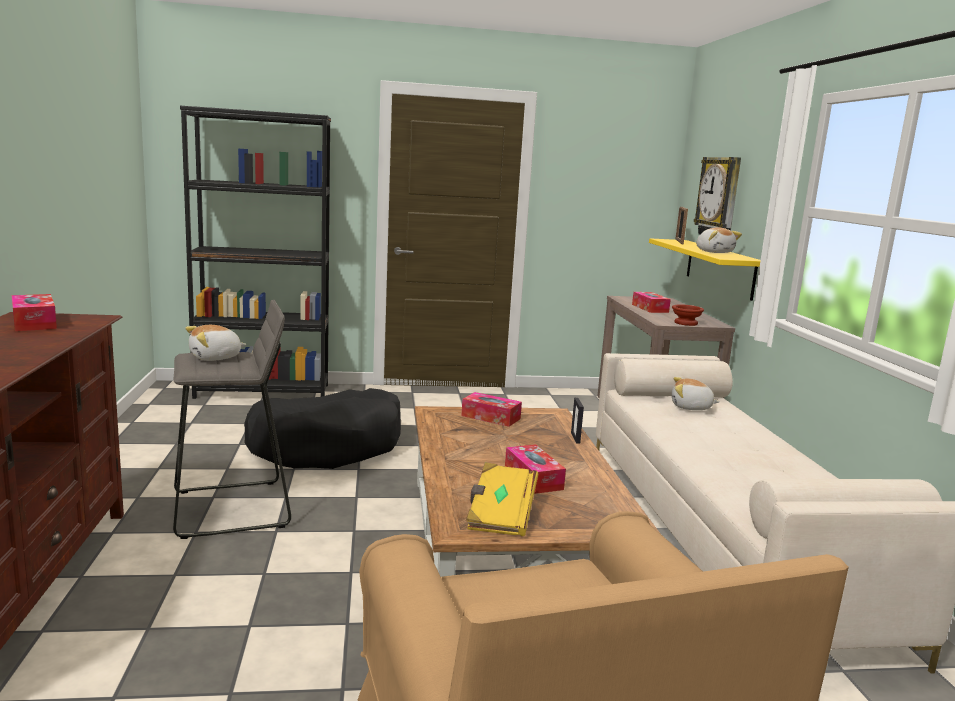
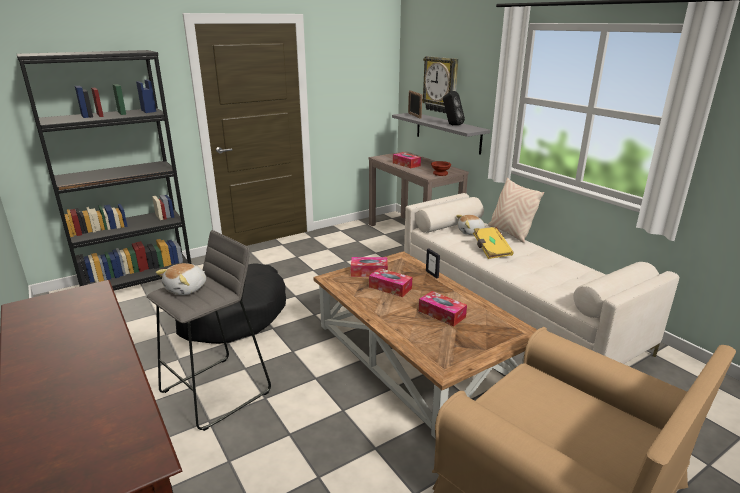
camera: 25 degrees left, 10 degrees up
tissue box [12,294,57,331] -> tissue box moved to [369,268,412,297]
yellow book [466,462,538,536] -> yellow book moved to [473,227,514,259]
yellow shelf [649,238,761,301] -> grey shelf [392,113,491,155]
plush toy [696,227,742,253] -> black speaker [443,91,465,125]
none -> beige pillow [488,178,544,243]

